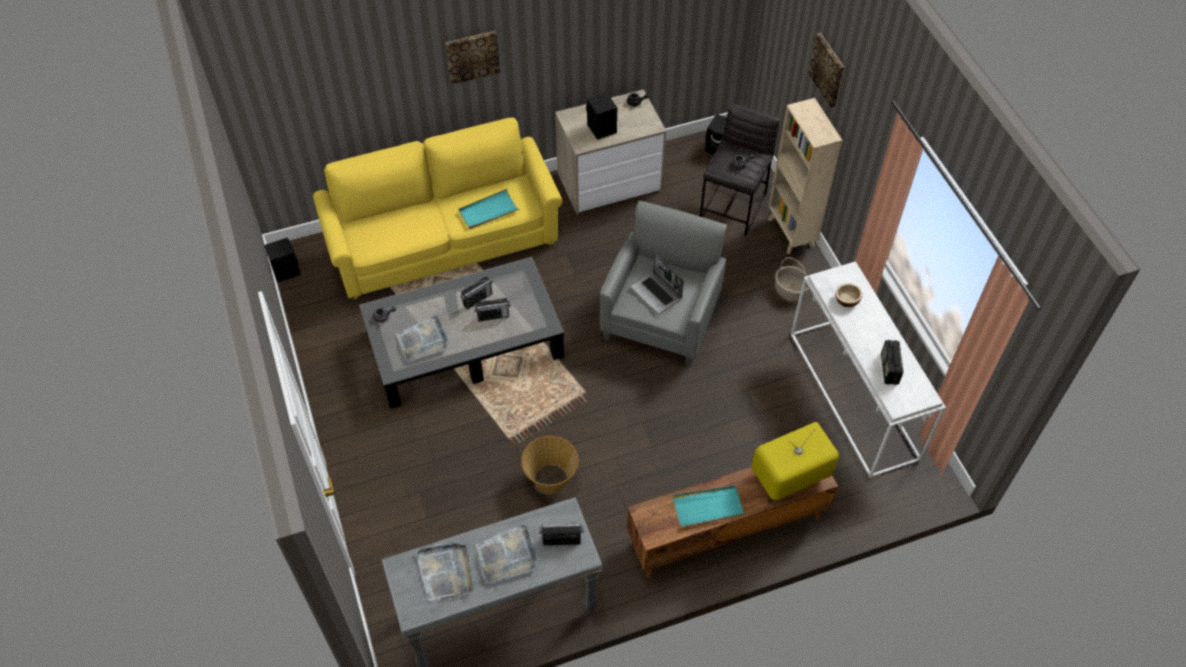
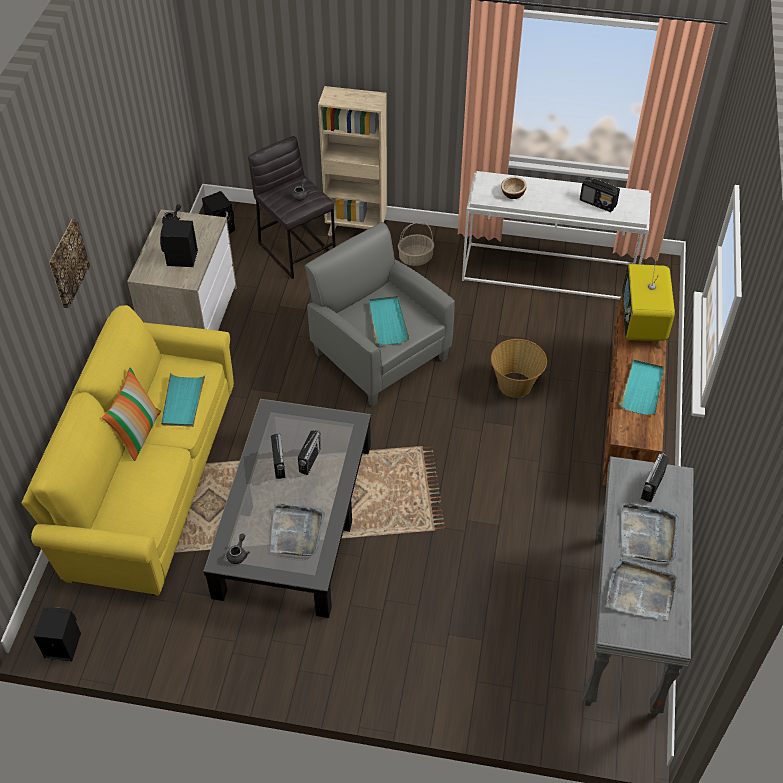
camera: 60 degrees left, 5 degrees down
basket [521,436,578,494] -> basket moved to [491,339,547,398]
laptop [631,254,684,314] -> turquoise tray [369,296,410,345]
picture [808,33,844,108] -> none
none -> pillow [102,367,161,461]

